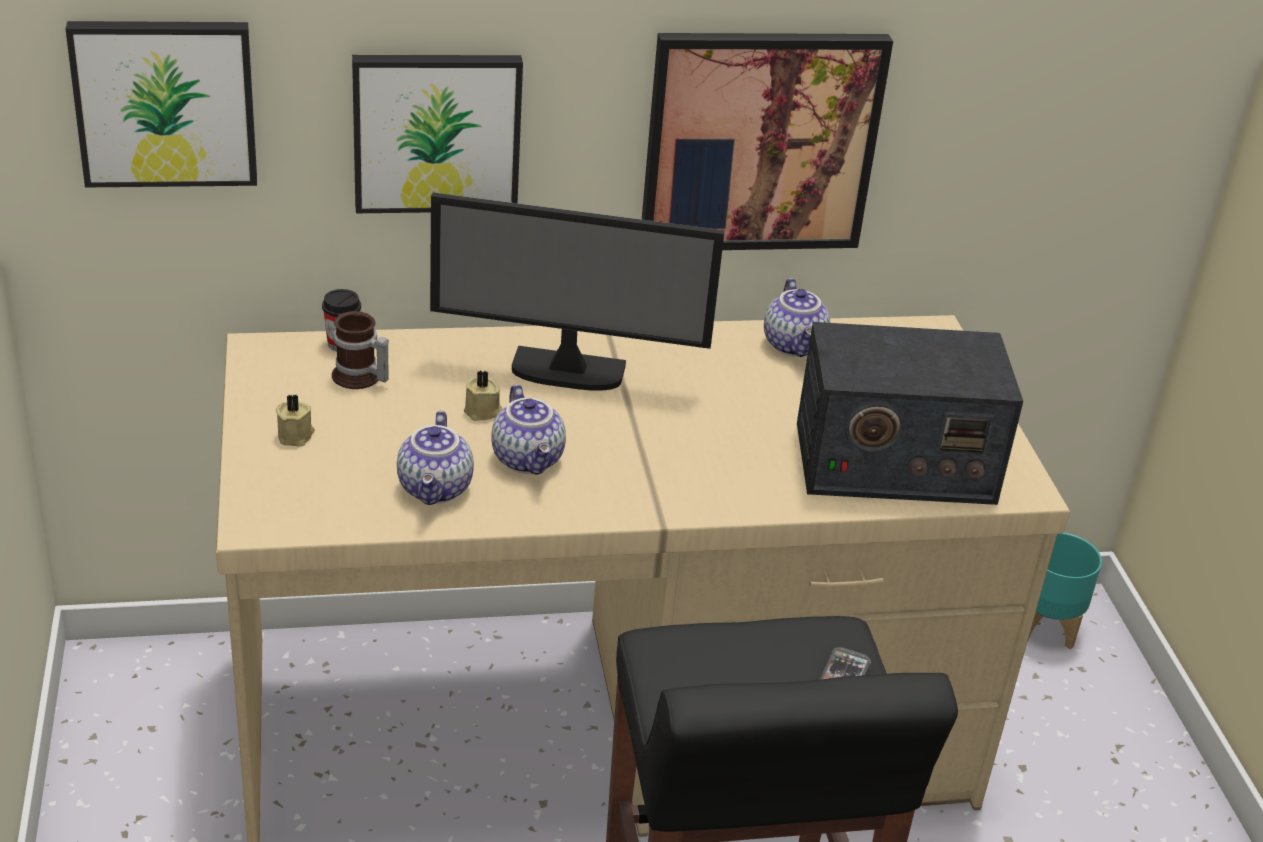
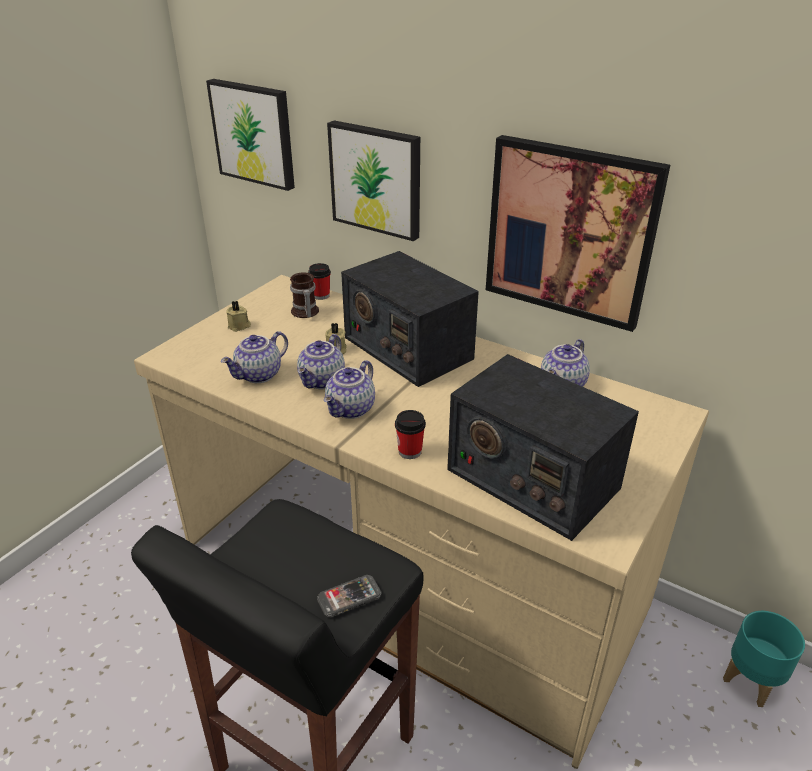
camera: 45 degrees right, 0 degrees up
monitor [430,193,725,391] -> radio [341,251,479,387]
none -> teapot [324,360,375,419]
none -> cup [395,410,426,459]

